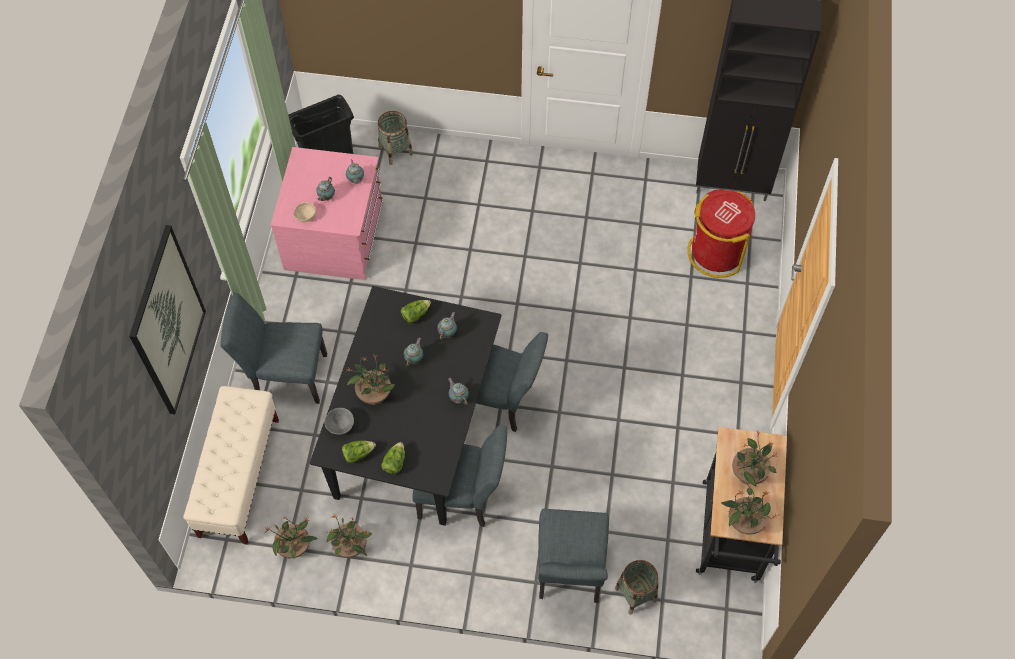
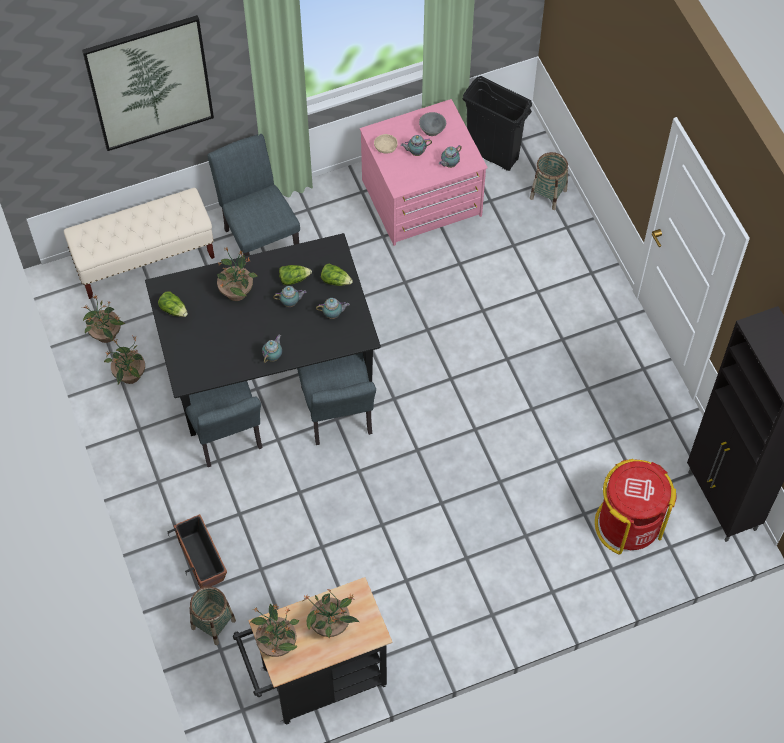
camera: 60 degrees right, 0 degrees up
grey bowl [324,408,354,435] -> grey bowl moved to [419,112,446,136]
lettuce [381,442,405,474] -> lettuce moved to [279,265,312,285]
grey chair [538,509,609,603] -> planter [168,514,227,588]

